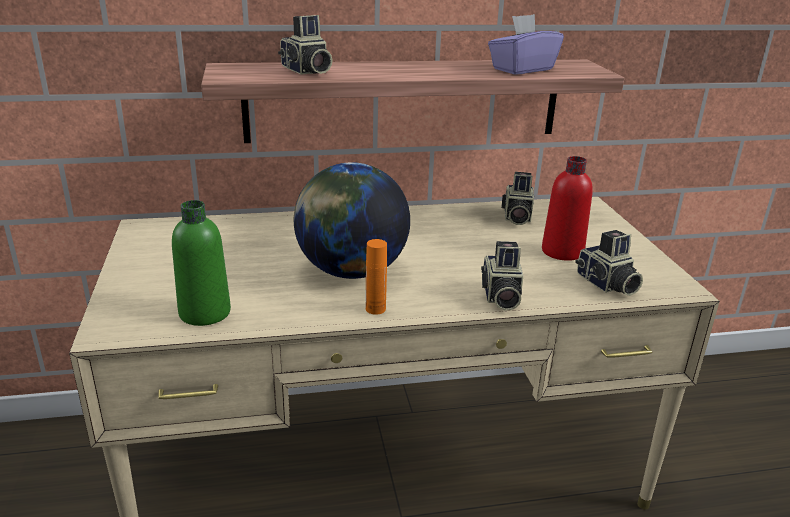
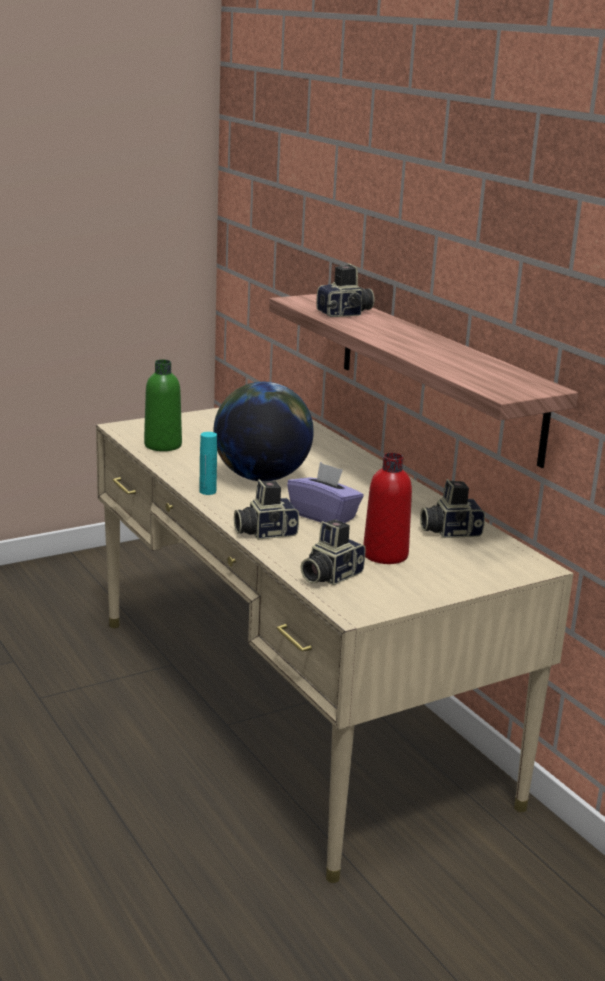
camera: 70 degrees right, 5 degrees down
camera [278,15,333,75] -> camera turned 150 degrees counterclockwise [316,264,374,317]
orange bottle [366,239,387,315] -> turquoise bottle [199,432,217,495]
purple tissue box [488,14,564,74] -> purple tissue box moved to [287,462,364,523]

